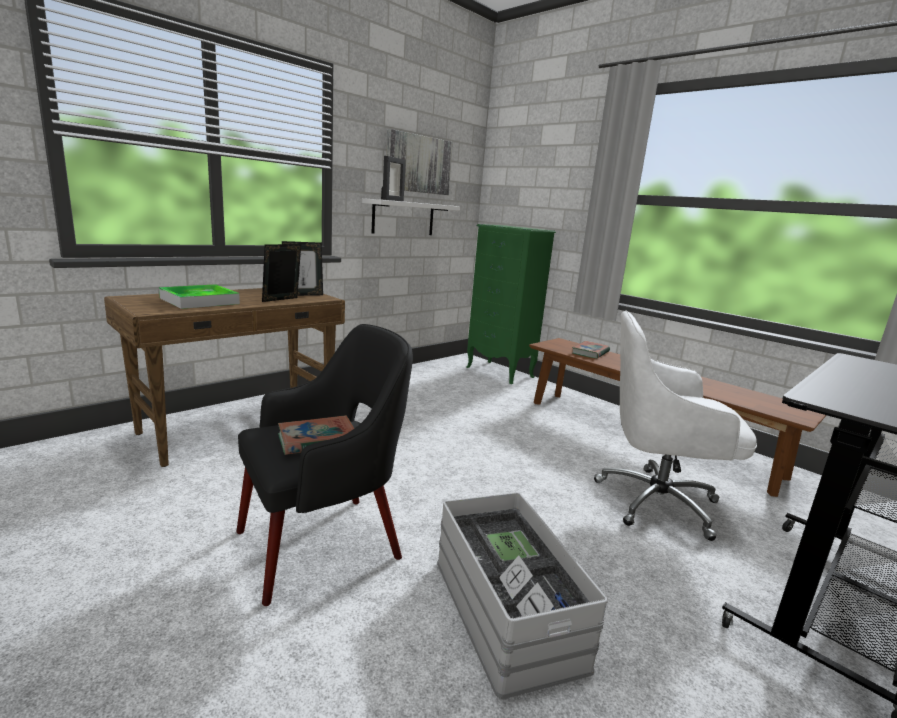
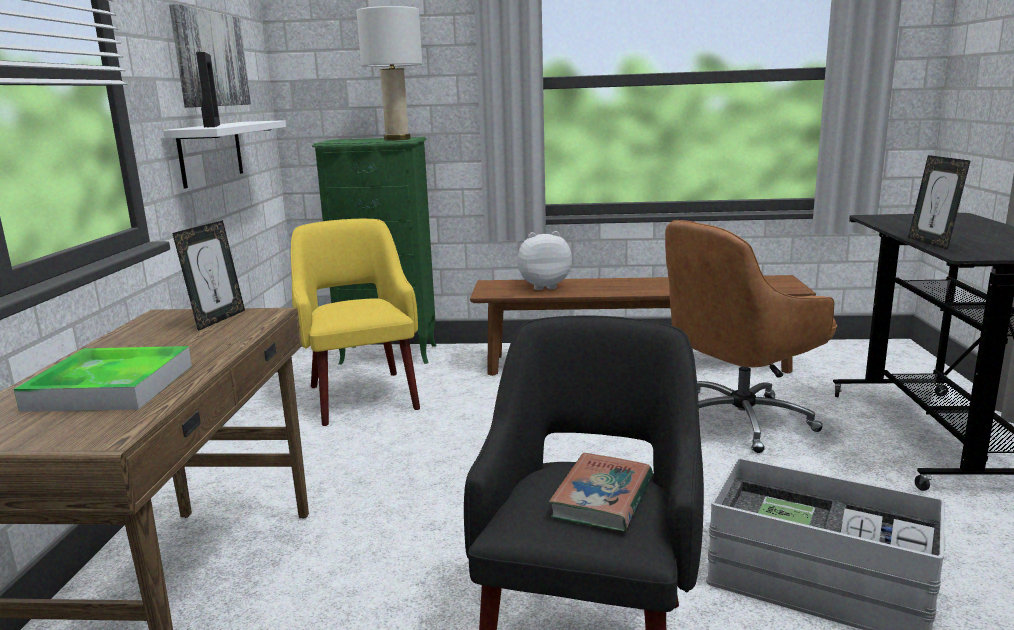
camera: 40 degrees left, 0 degrees up
picture frame [262,244,301,302] -> picture frame moved to [908,155,971,250]
book [572,341,610,359] -> plush toy [517,231,572,290]
white office chair [594,310,757,541] -> brown office chair [665,220,837,453]
none -> yellow armchair [291,219,420,426]
none -> white table lamp [357,6,422,141]

